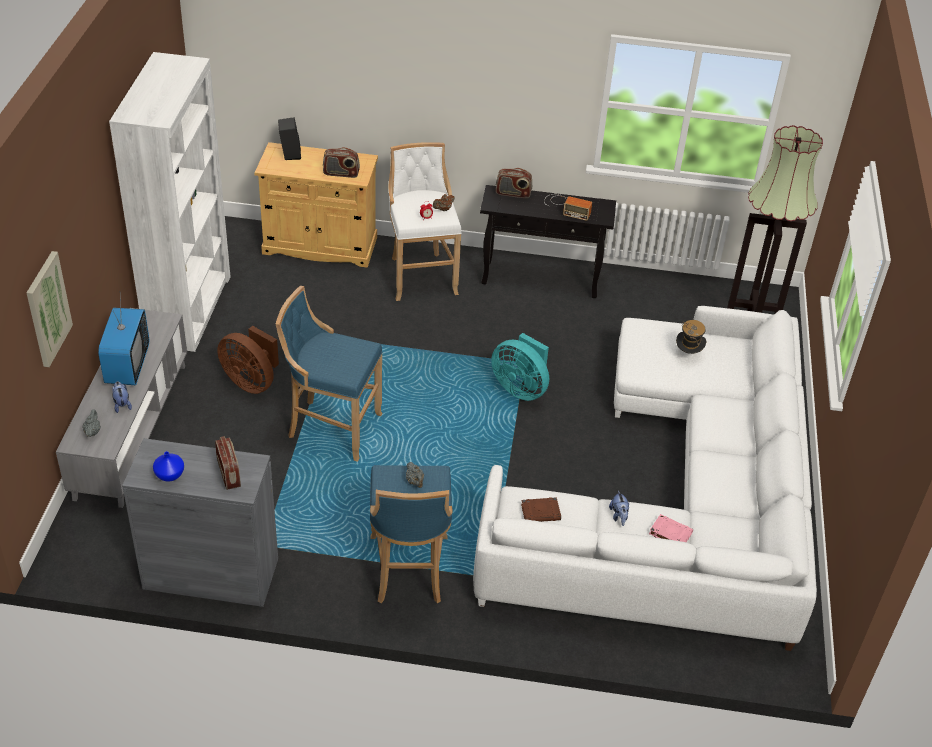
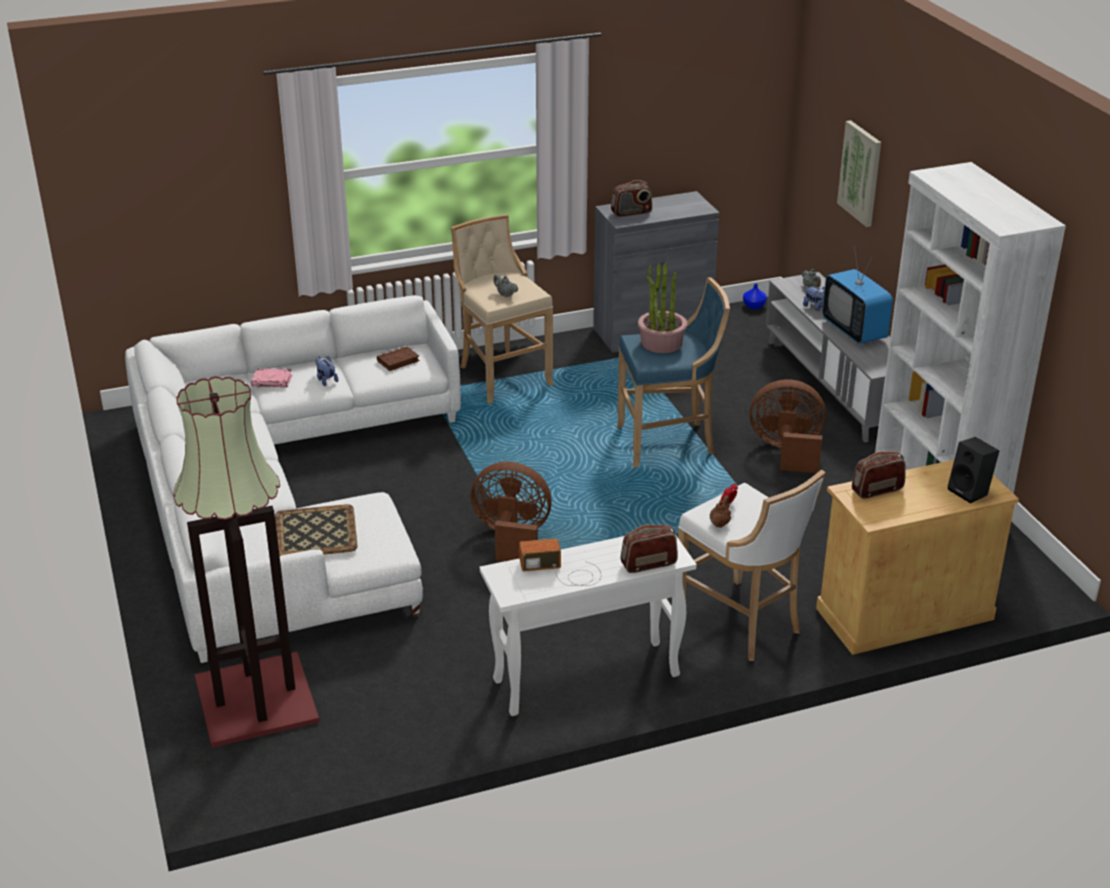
camera: 155 degrees right, 10 degrees down
blue vase [153,451,184,482] -> blue vase moved to [743,284,767,309]
radio [215,436,241,490] -> radio turned 60 degrees counterclockwise [611,180,652,217]
blue stool [370,465,453,603] -> beige stool [451,214,554,404]
black console table [480,185,616,298] -> white console table [480,529,697,716]
turquoise fan [491,333,549,401] -> brown fan [471,462,552,561]
hat [676,320,706,354] -> tray [275,504,358,556]
none -> potted plant [638,262,687,353]

